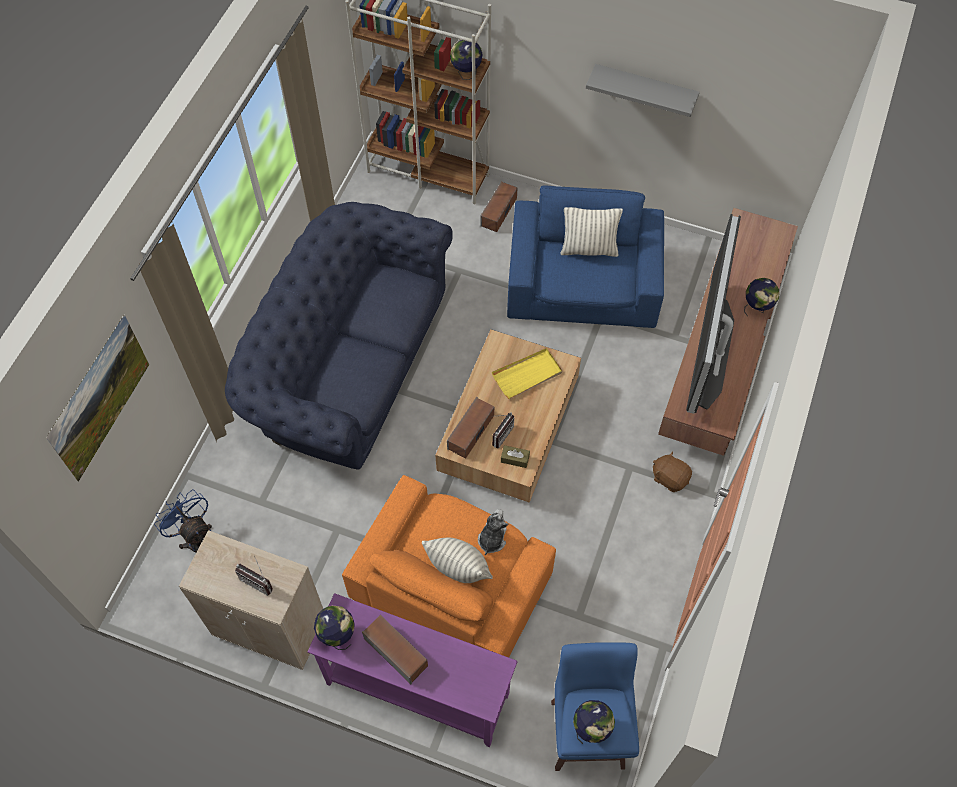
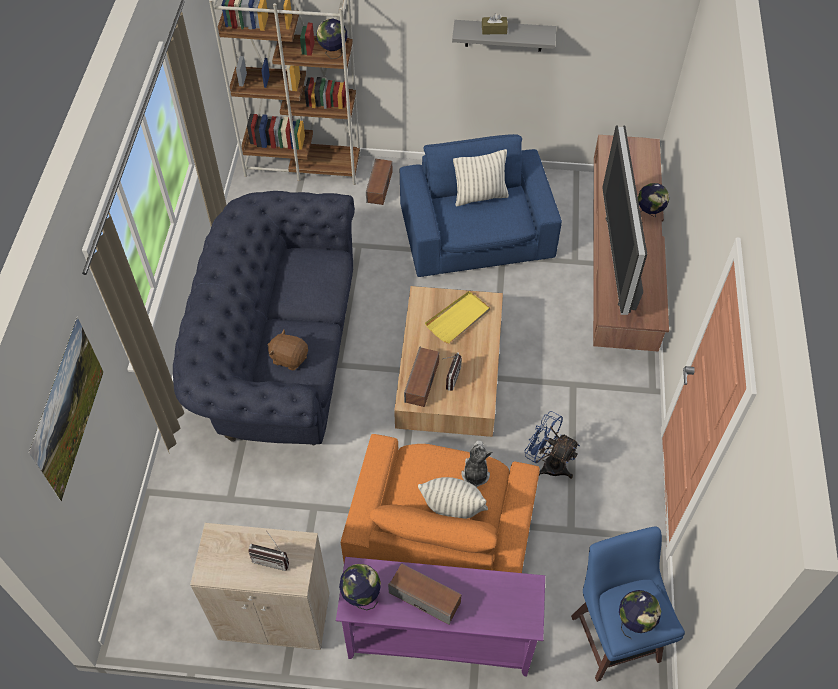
camera: 15 degrees left, 5 degrees down
blue fan [154,489,212,553] -> blue fan moved to [525,411,580,479]
brown tissue box [501,445,530,468] -> brown tissue box moved to [482,13,508,34]
brown plush toy [653,451,692,492] -> brown plush toy moved to [267,330,308,371]

